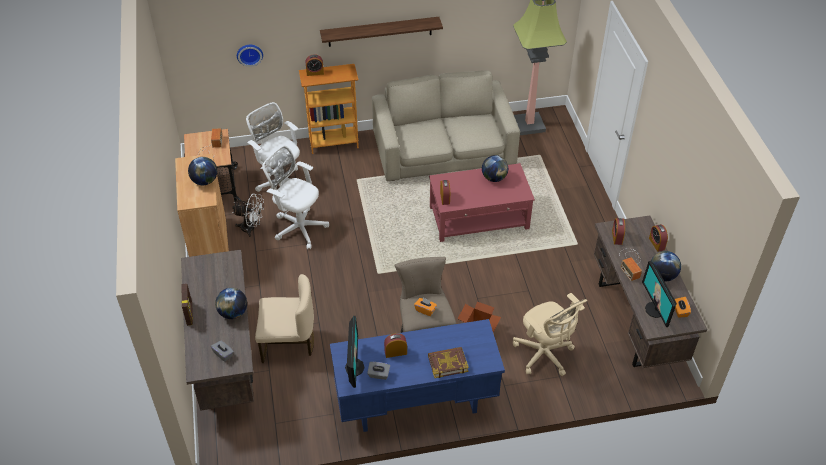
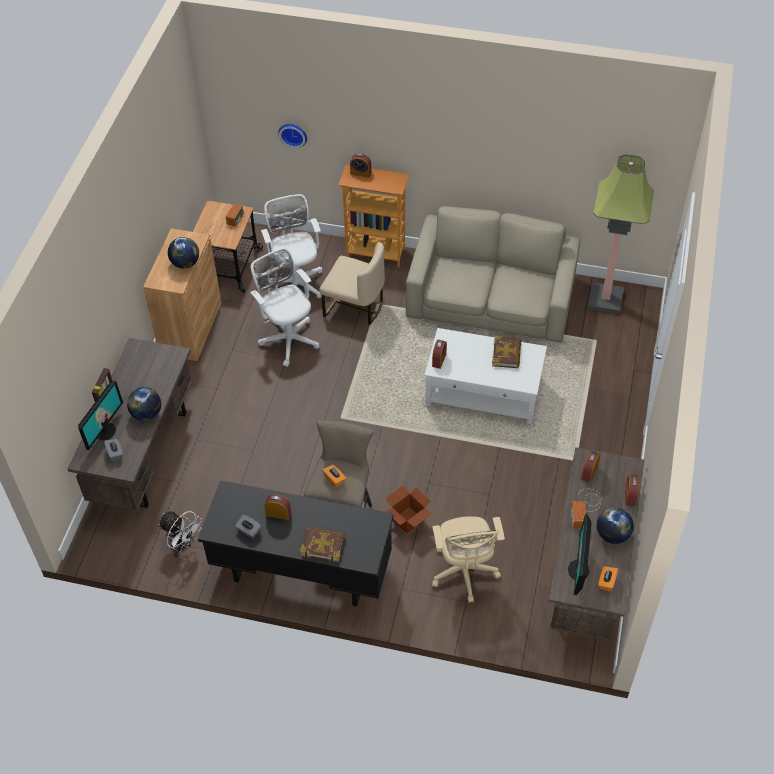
camera: 25 degrees right, 5 degrees up
white fan [232,194,264,237] -> white fan moved to [158,511,202,557]
beige chair [255,274,314,363] -> beige chair moved to [319,242,385,325]
shelf [320,17,443,47] -> none
blue desk [330,319,505,432] -> black desk [198,480,393,607]
monitor [345,316,365,388] -> monitor moved to [78,380,123,450]
red coffee table [429,163,535,242] -> white coffee table [424,328,547,424]
globe [482,155,508,182] -> book [492,336,521,368]

